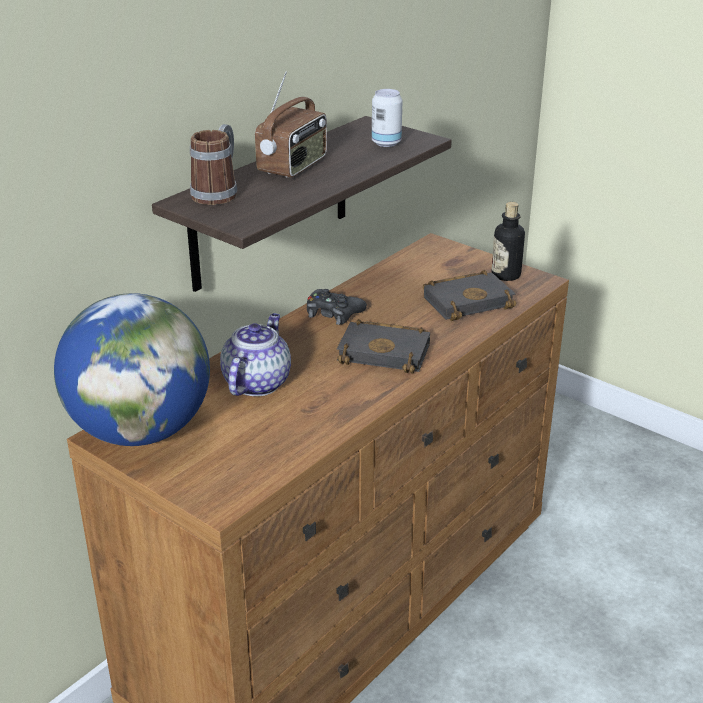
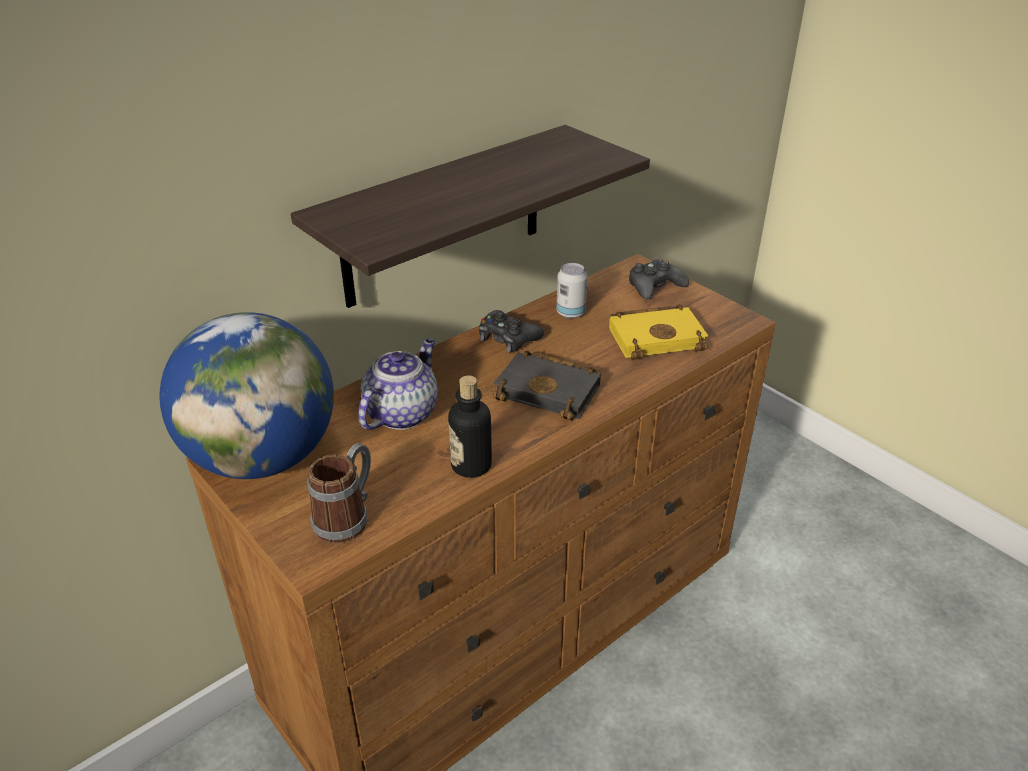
camera: 10 degrees right, 5 degrees up
mug [190,124,237,205] -> mug moved to [307,443,371,543]
radio [255,71,327,178] -> none
can [372,89,402,147] -> can moved to [557,263,588,319]
black book [423,270,516,321] -> yellow book [609,304,708,360]
bottle [491,202,525,281] -> bottle moved to [448,375,492,478]
none -> black game controller [629,259,689,300]

